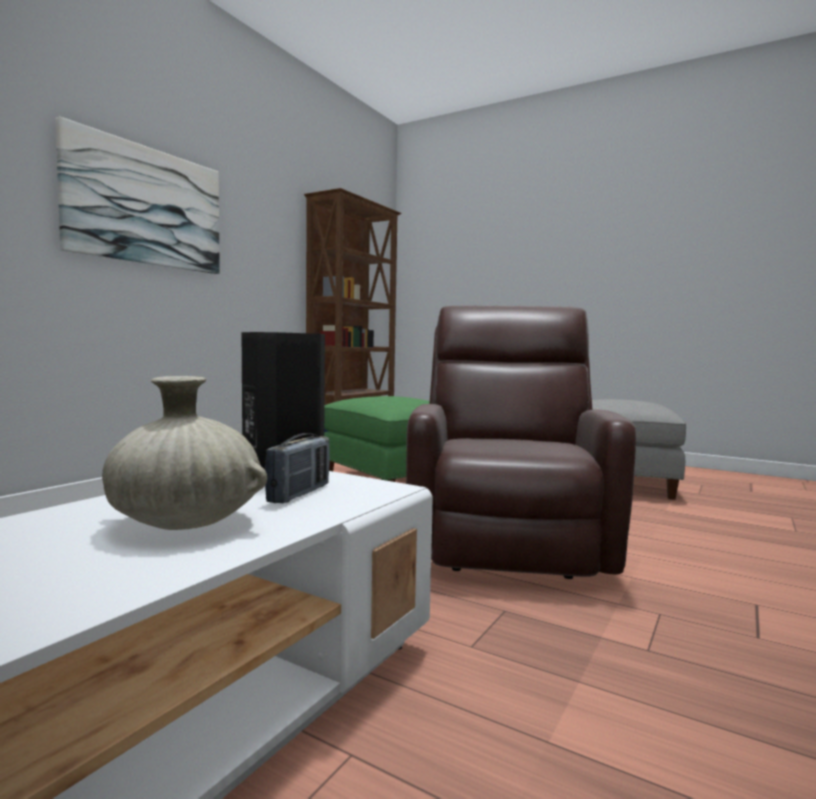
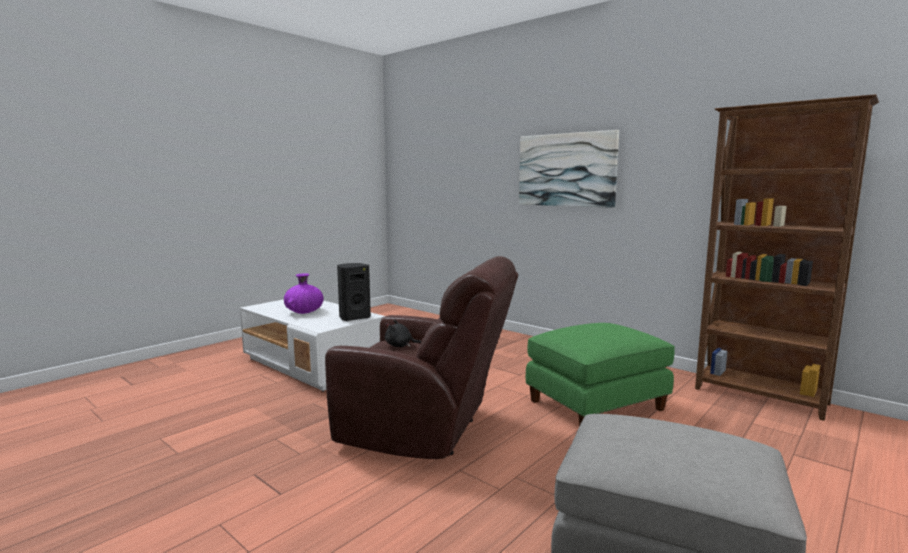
camera: 100 degrees right, 5 degrees up
beige vase [102,376,268,530] -> purple vase [284,273,323,314]
radio [265,433,330,503] -> none
none -> black plush toy [385,320,421,347]

